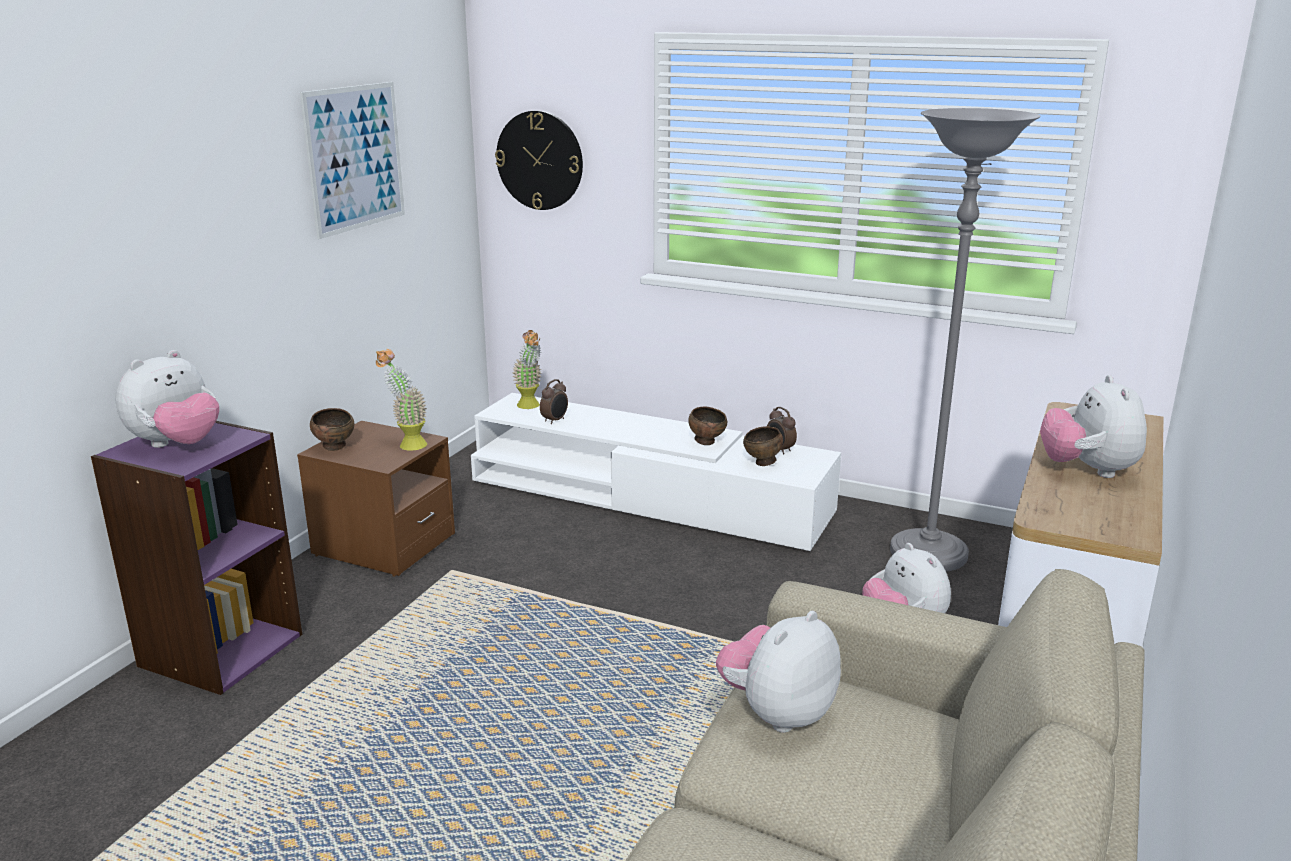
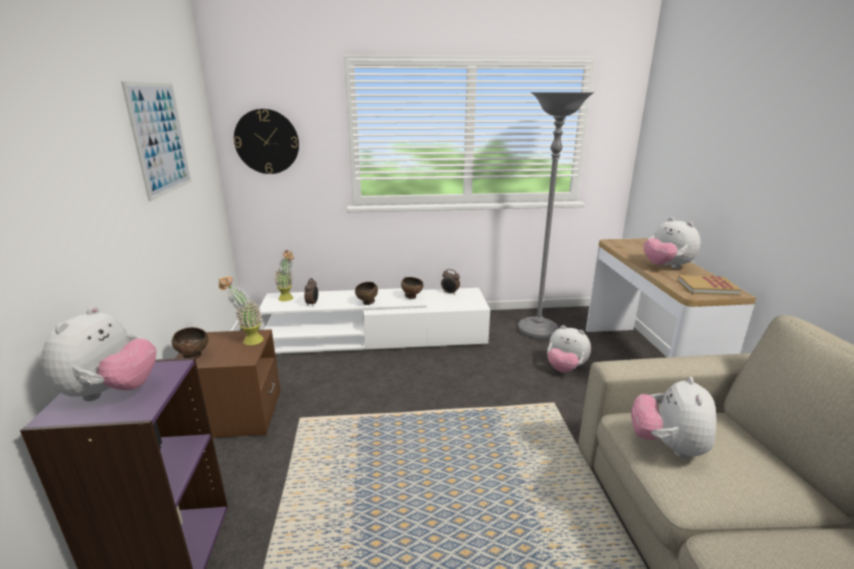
camera: 30 degrees left, 0 degrees up
brown bowl [743,426,783,466] -> brown bowl moved to [355,282,378,305]
none -> book [678,275,741,295]

